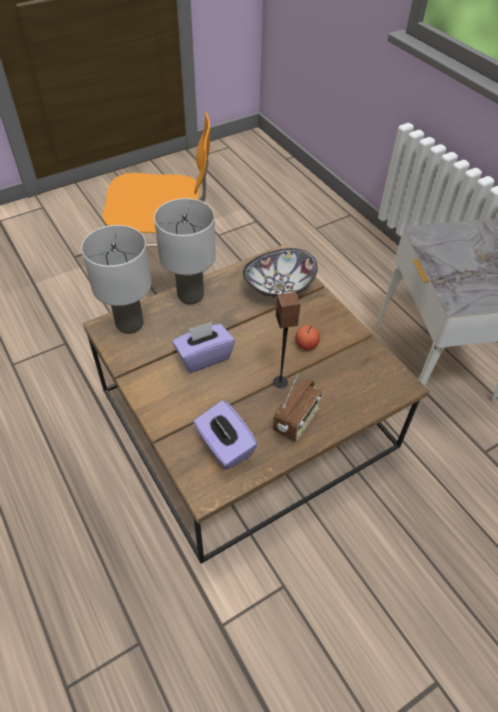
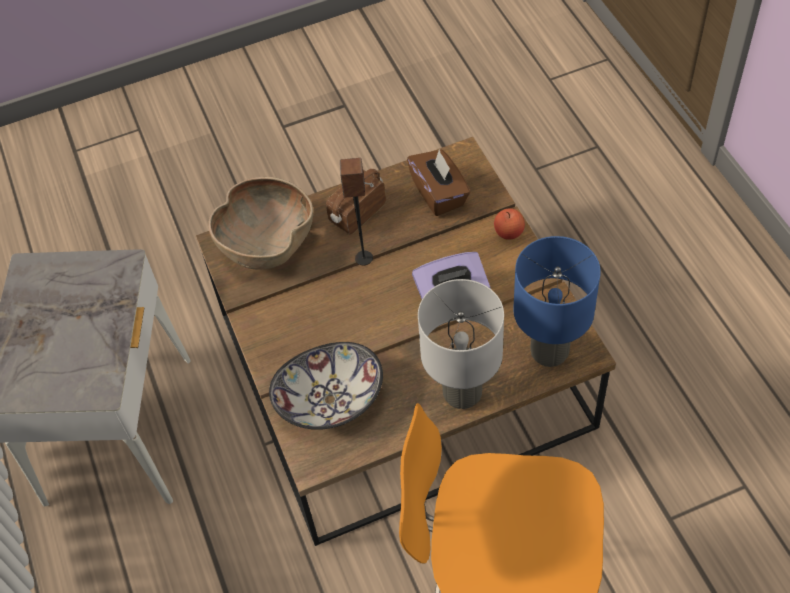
camera: 165 degrees left, 5 degrees up
white table lamp [81,225,152,334] -> blue table lamp [513,236,601,367]
purple tissue box [194,400,258,470] -> brown tissue box [407,149,470,216]
apple [295,325,320,350] -> apple moved to [494,208,525,240]
none -> brown bowl [208,177,313,270]

